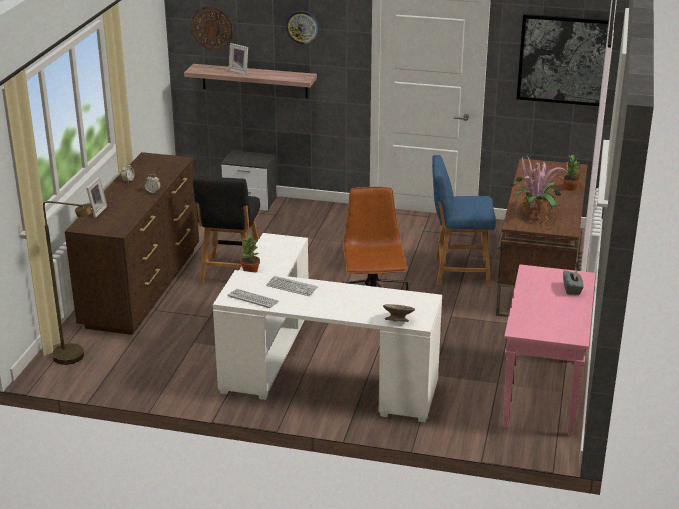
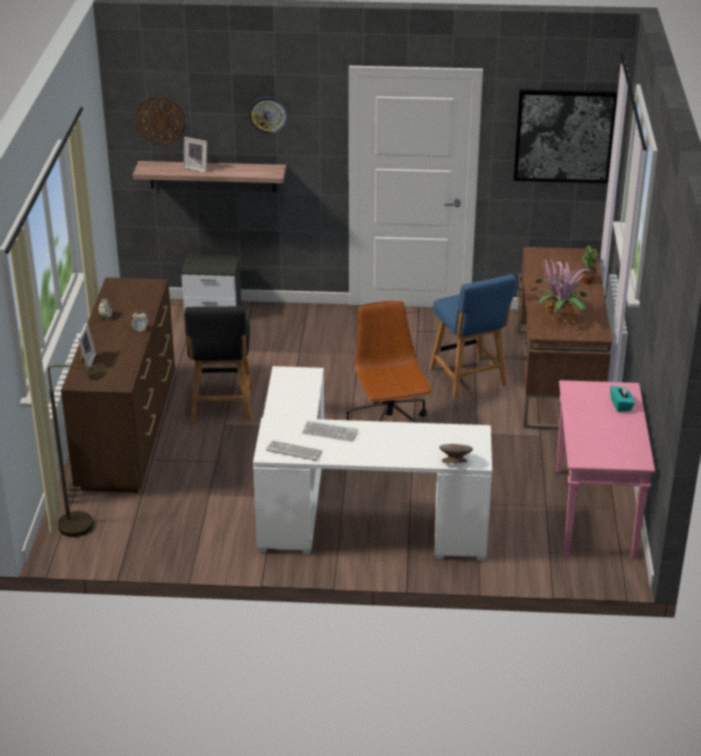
camera: 10 degrees left, 5 degrees up
potted plant [240,233,260,273] -> none
blue chair [432,155,496,286] -> blue chair turned 105 degrees counterclockwise [429,274,516,398]
grey tissue box [563,269,584,295] -> turquoise tissue box [610,385,635,412]

